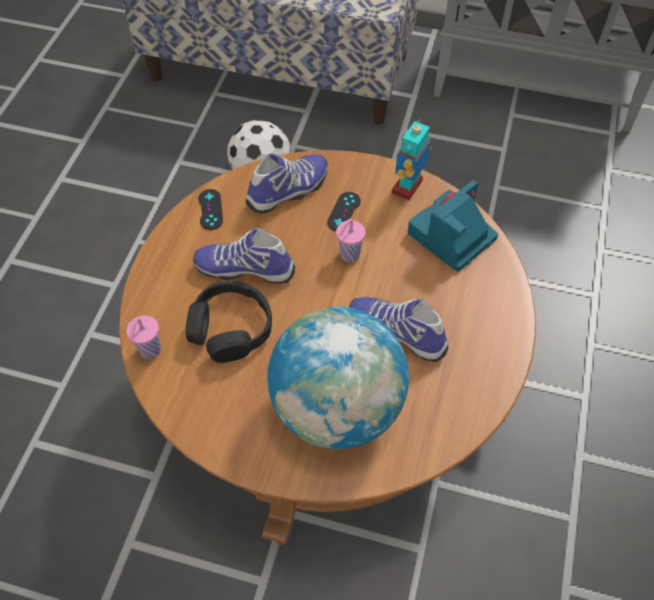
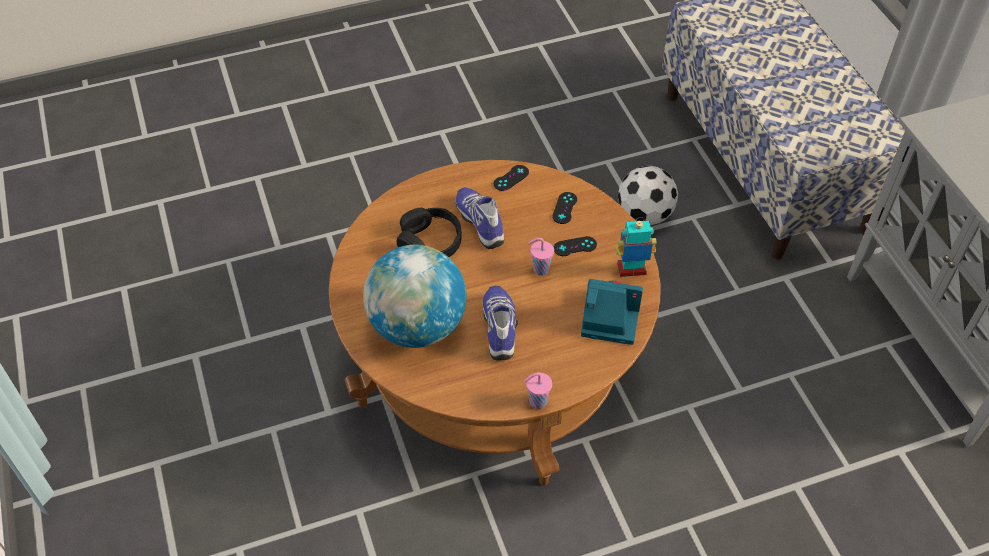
camera: 55 degrees right, 5 degrees down
pink cup [126,315,161,359] -> pink cup moved to [524,372,552,409]
shoe [245,153,328,214] -> black game controller [552,192,577,224]

